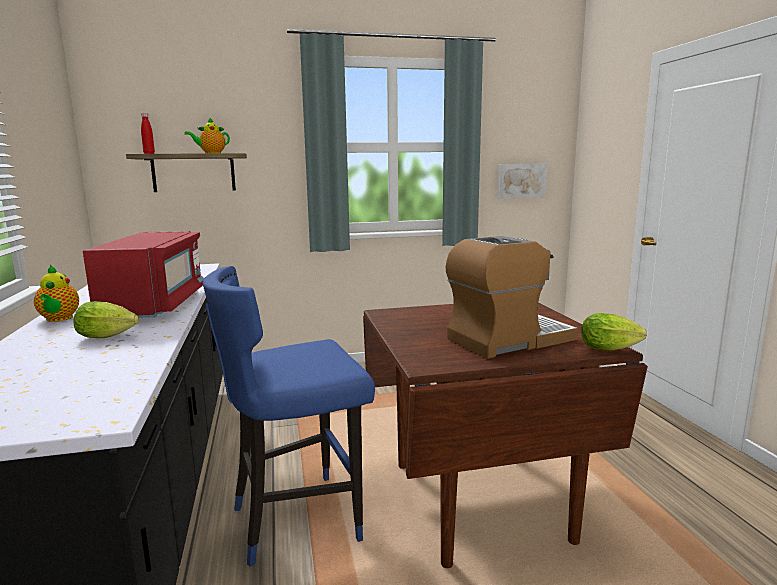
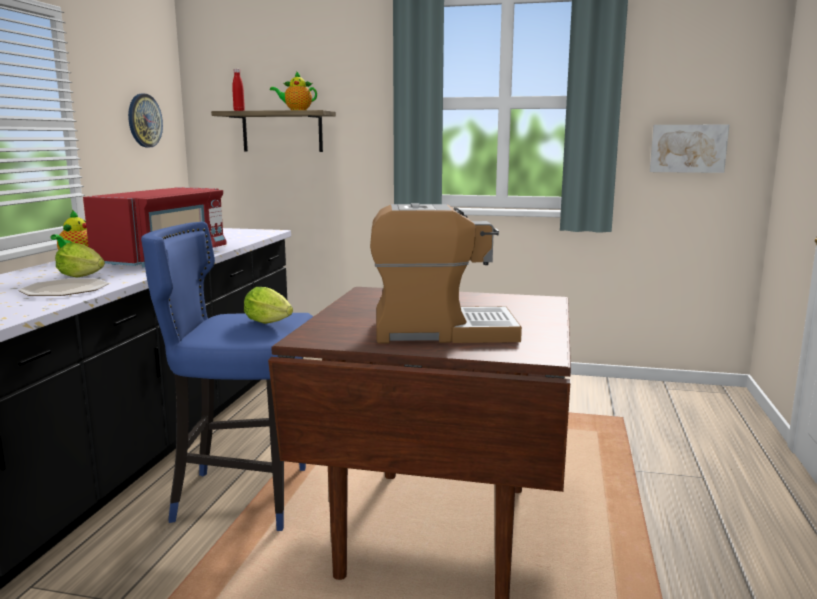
camera: 25 degrees right, 0 degrees up
lettuce [581,313,647,351] -> lettuce moved to [244,287,293,324]
none -> plate [18,278,109,296]
none -> wall clock [128,94,163,147]

